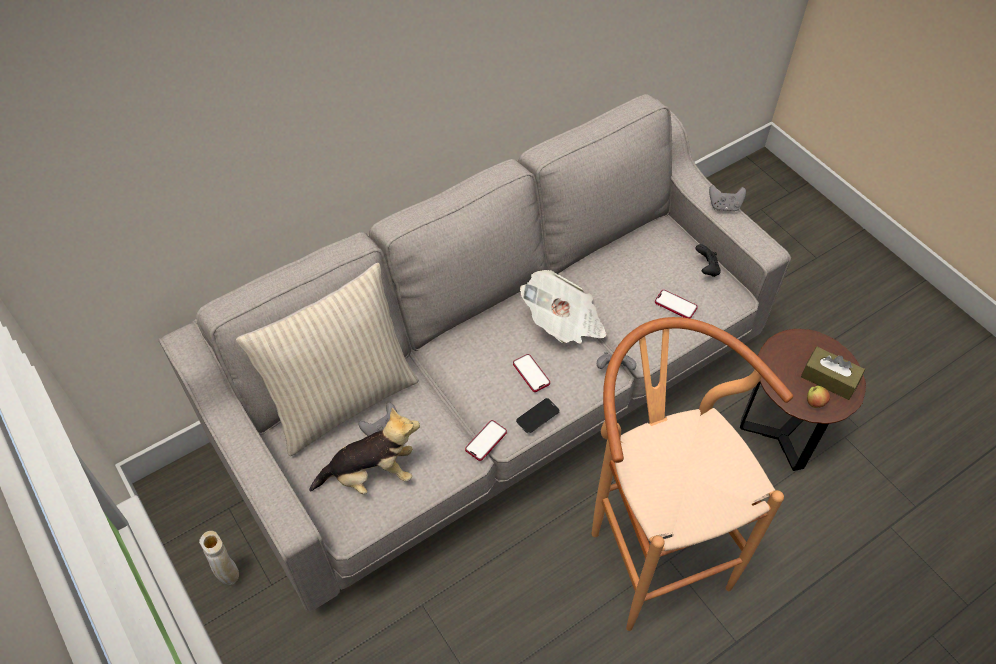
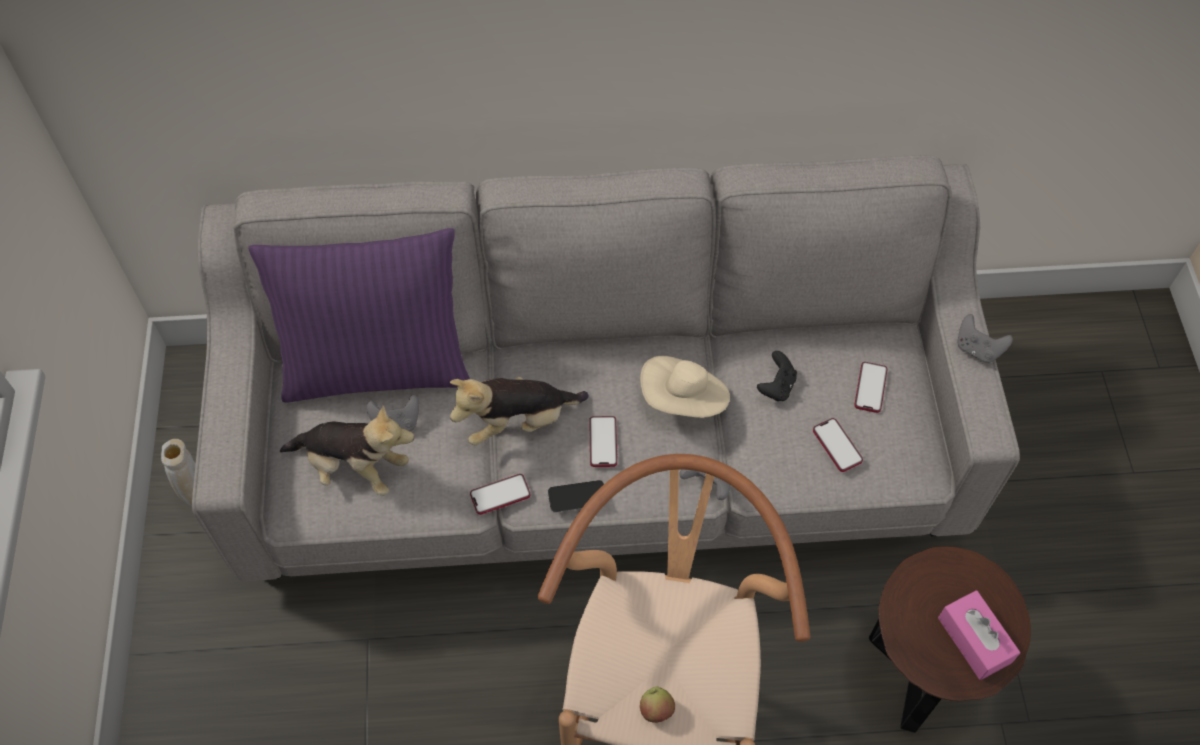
camera: 30 degrees right, 5 degrees up
beige pillow [236,263,419,456] -> purple pillow [248,228,470,403]
newspaper [520,270,606,344] -> beige hat [640,356,730,418]
black game controller [695,244,721,277] -> black game controller moved to [757,351,797,401]
brown tissue box [801,347,865,400] -> pink tissue box [938,590,1020,680]
apple [807,386,830,408] -> apple moved to [640,686,675,723]
none -> plush toy [450,377,589,445]
none -> phone [854,362,888,413]

